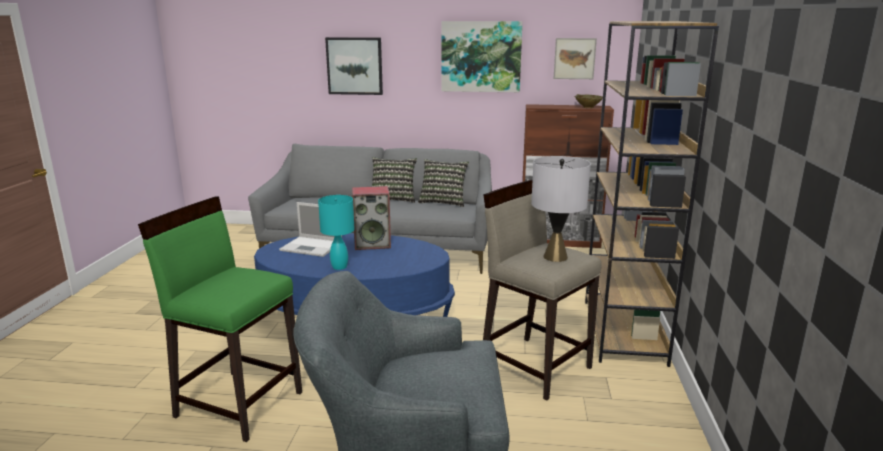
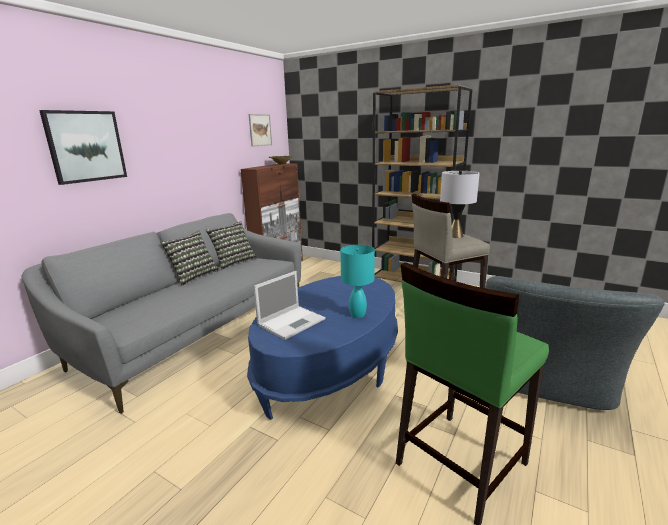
camera: 65 degrees left, 0 degrees up
speaker [352,186,391,250] -> none
picture [441,21,523,92] -> none

